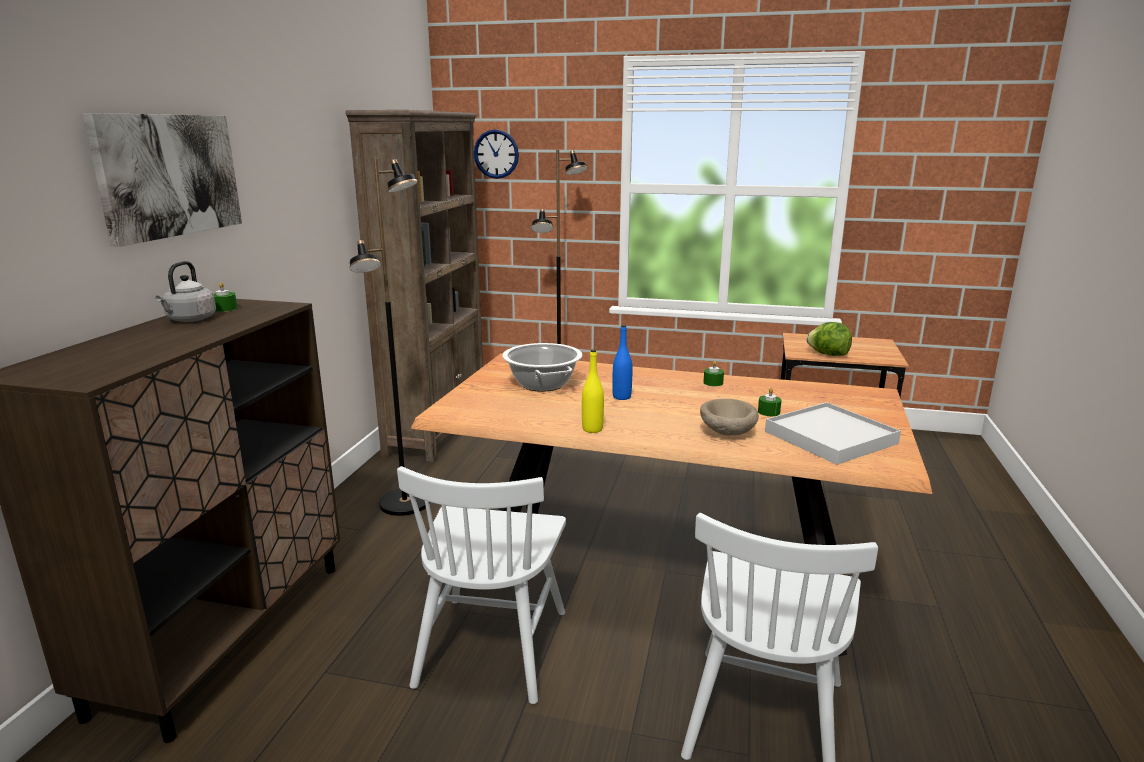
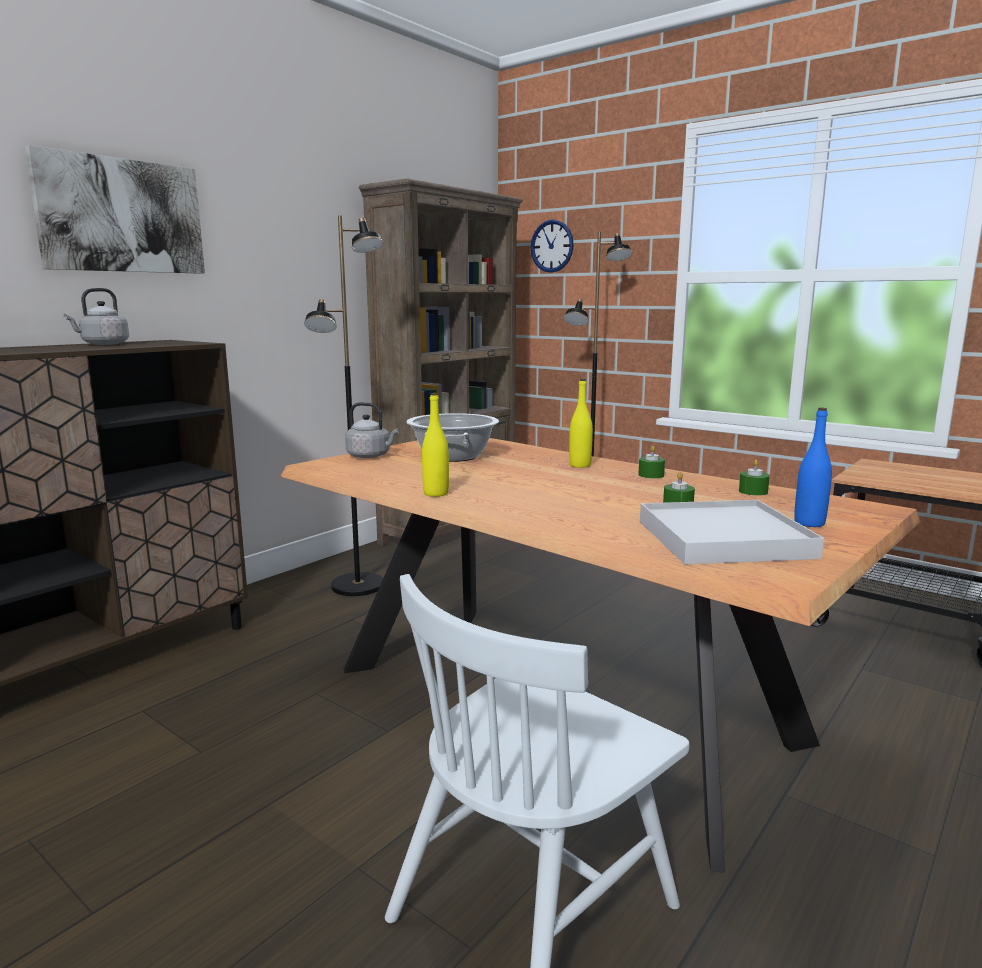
camera: 25 degrees right, 5 degrees down
green candle [213,282,237,312] -> green candle moved to [739,459,770,496]
white chair [397,466,566,704] -> none
blue bottle [612,325,633,400] -> blue bottle moved to [794,408,832,527]
beige bowl [700,399,759,435] -> none
lettuce [806,322,852,356] -> none
none -> grey kettle [345,402,399,458]
none -> yellow bottle [569,379,593,468]

